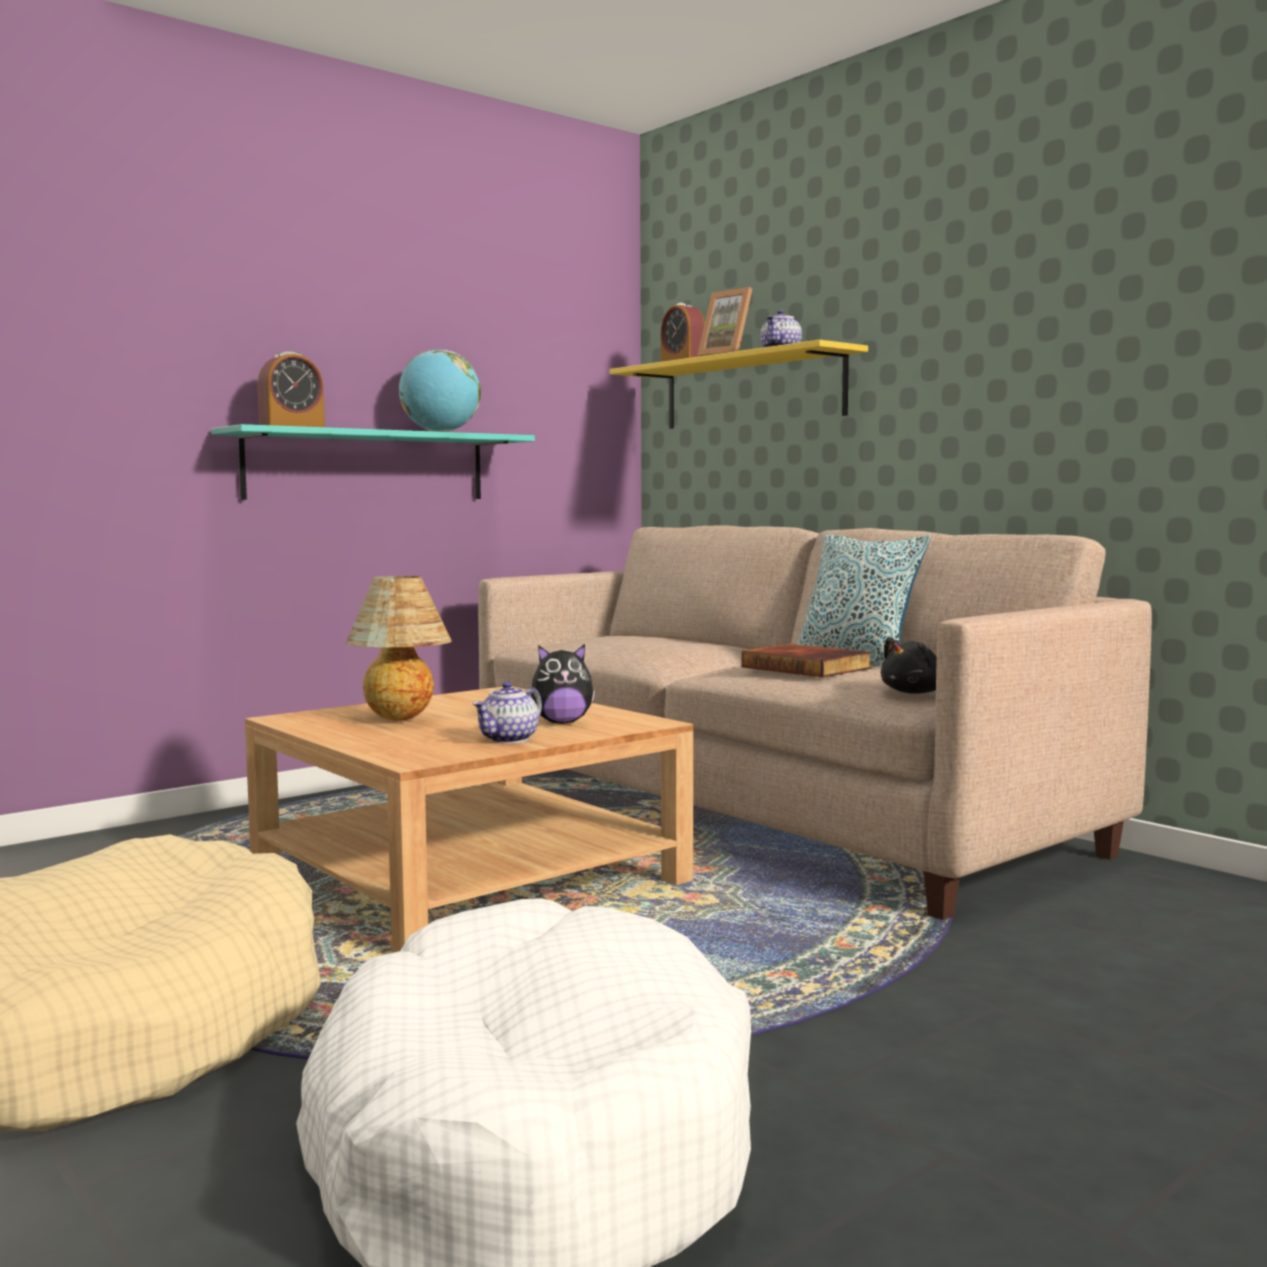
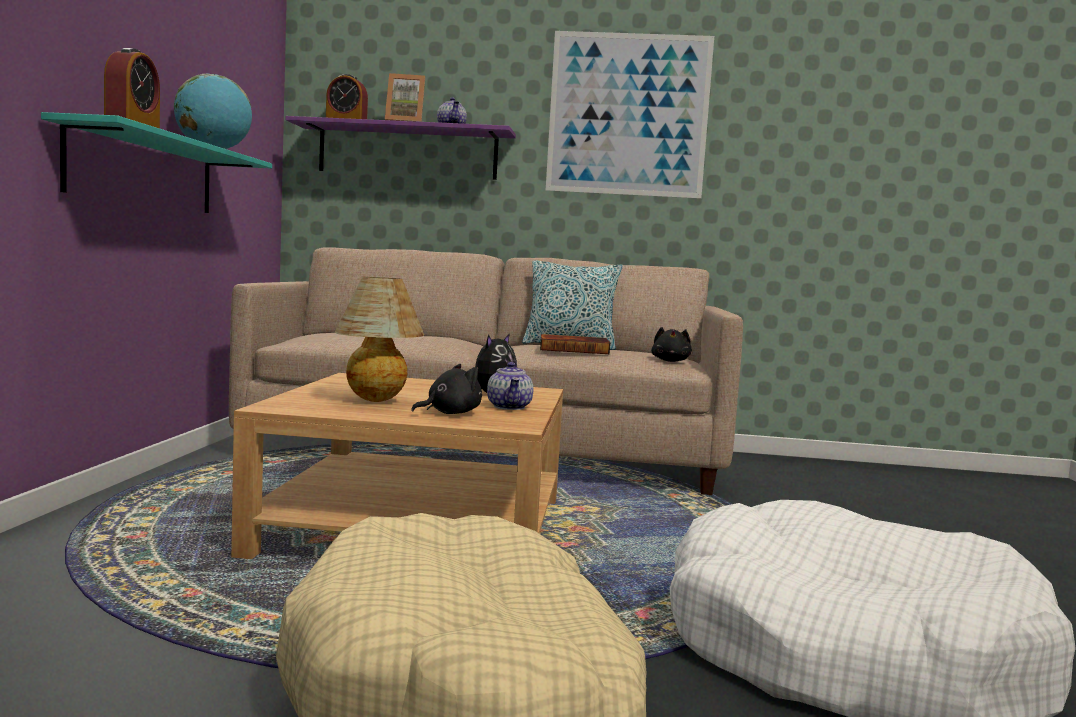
camera: 45 degrees left, 0 degrees up
yellow shelf [610,340,868,429] -> purple shelf [286,116,516,180]
none -> black plush toy [411,364,482,414]
none -> picture [546,31,714,199]

